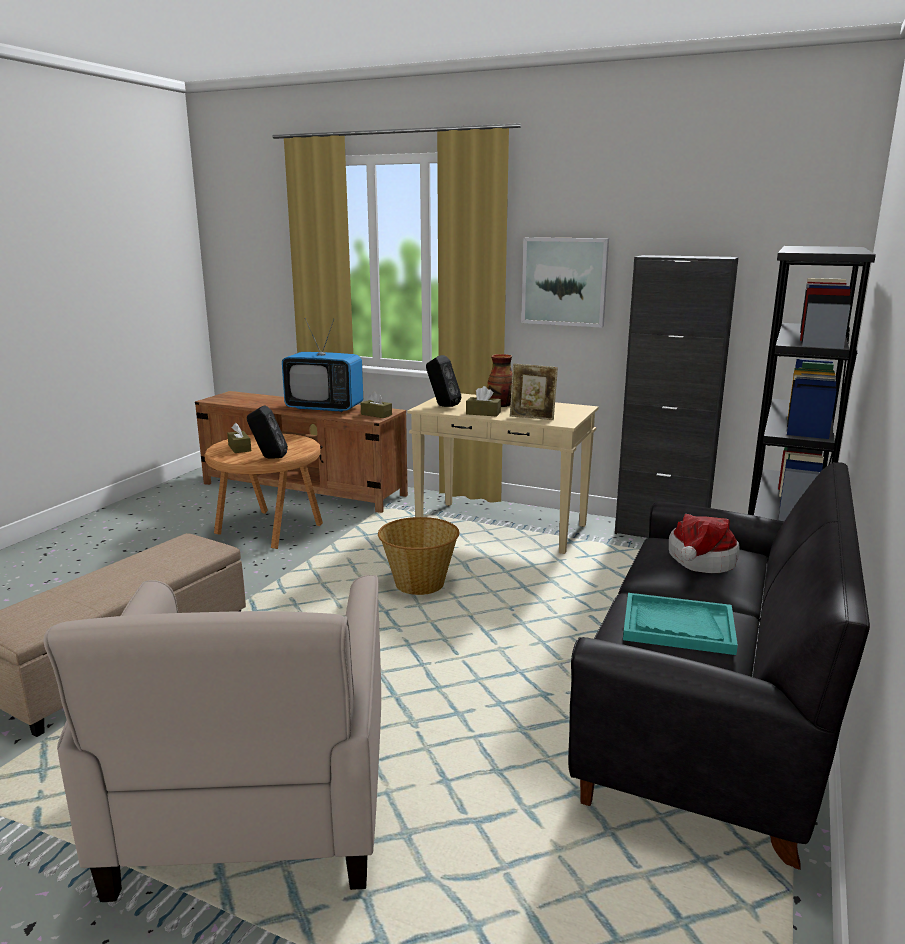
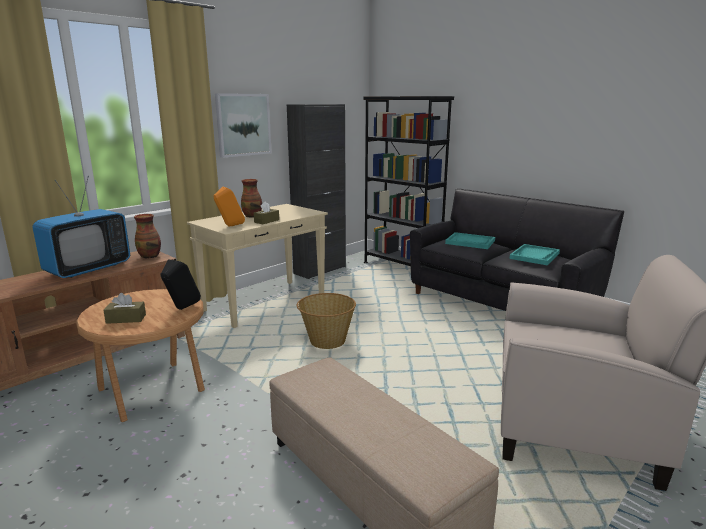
camera: 70 degrees left, 0 degrees up
brown tissue box [361,391,392,418] -> vase [134,214,161,258]
black speaker [426,355,462,407] -> orange speaker [213,187,245,226]
picture frame [510,363,558,420] -> none
hat [669,514,740,573] -> turquoise tray [445,232,495,249]

